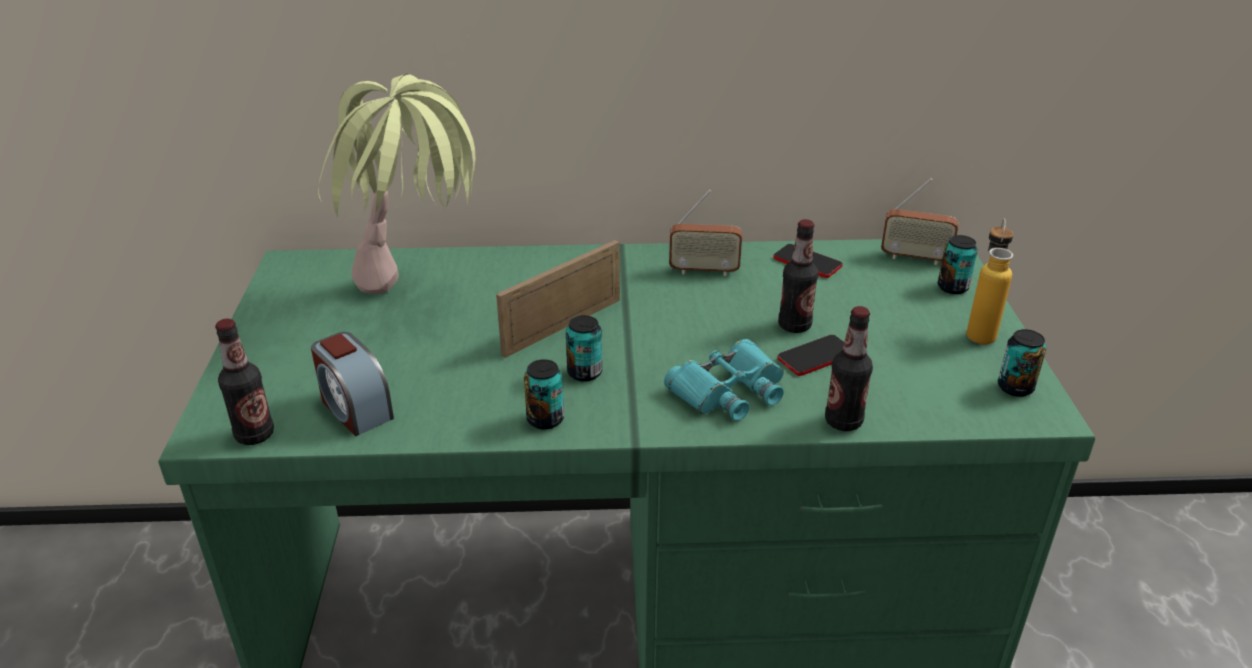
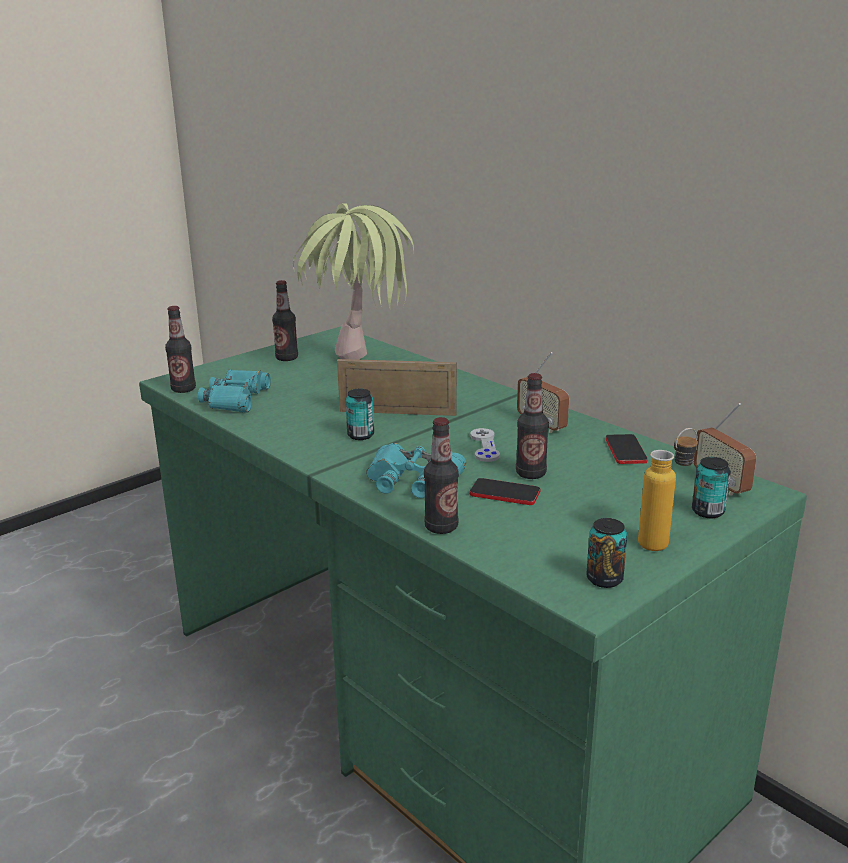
camera: 50 degrees right, 10 degrees down
alarm clock [311,332,394,436] -> turquoise binoculars [198,370,271,413]
can [524,359,564,430] -> none
none -> bottle [272,280,298,361]
none -> grey game controller [470,428,500,462]

